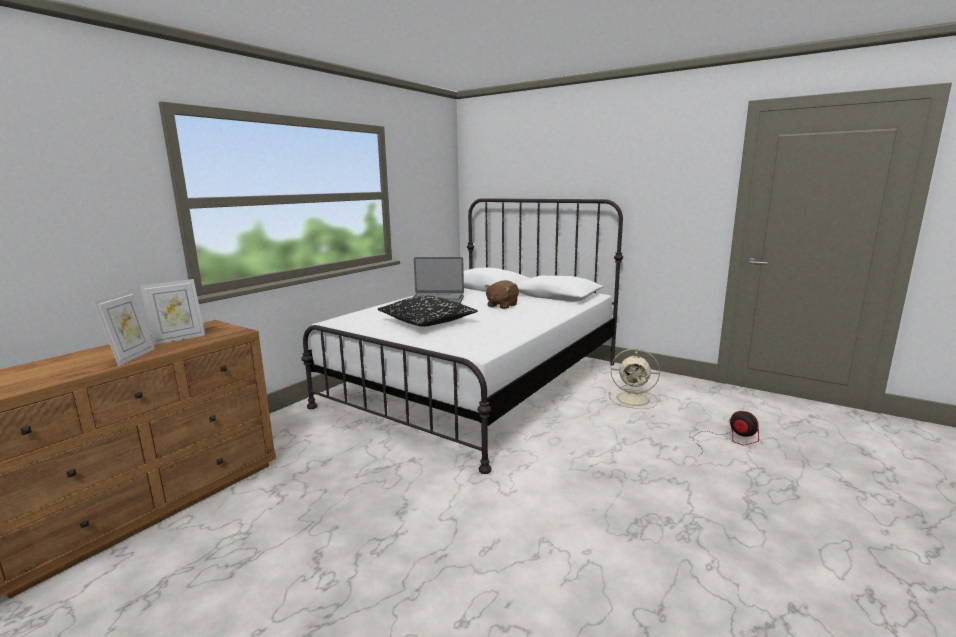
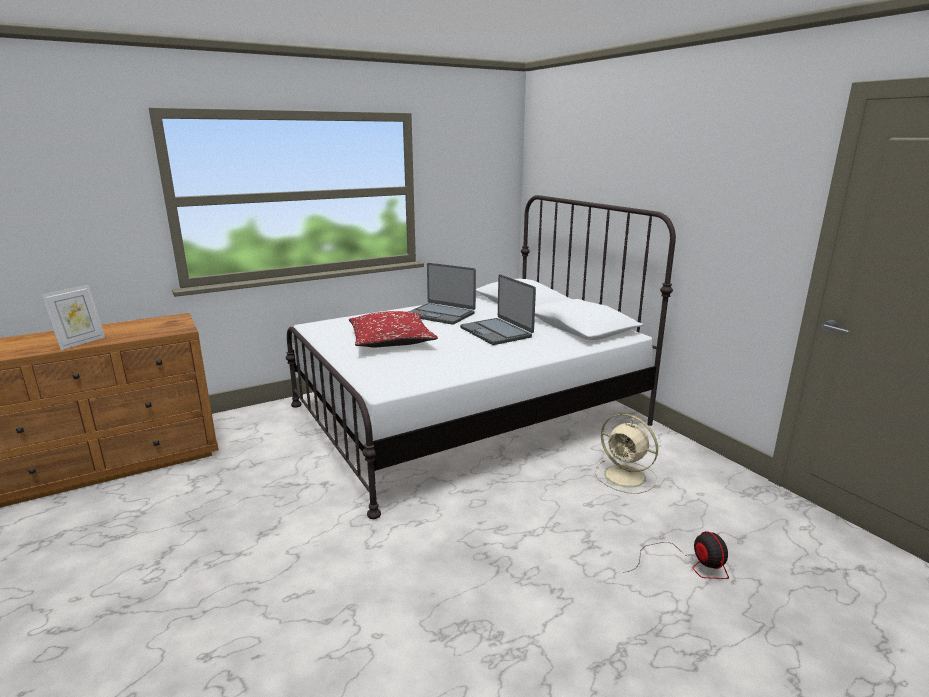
camera: 25 degrees right, 5 degrees up
picture frame [140,279,205,345] -> none
black pillow [377,295,478,327] -> red pillow [349,311,438,347]
brown plush toy [485,280,519,309] -> laptop [460,274,536,345]

